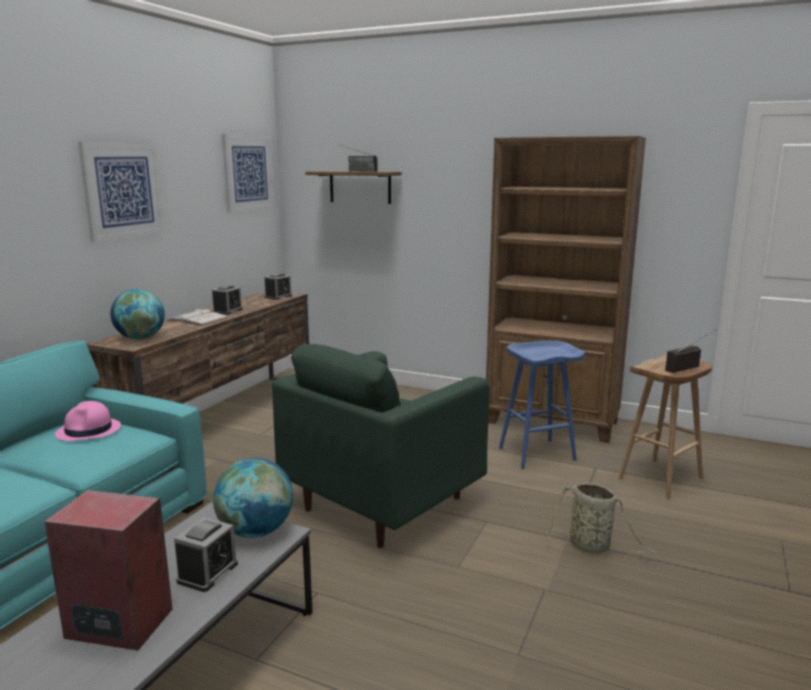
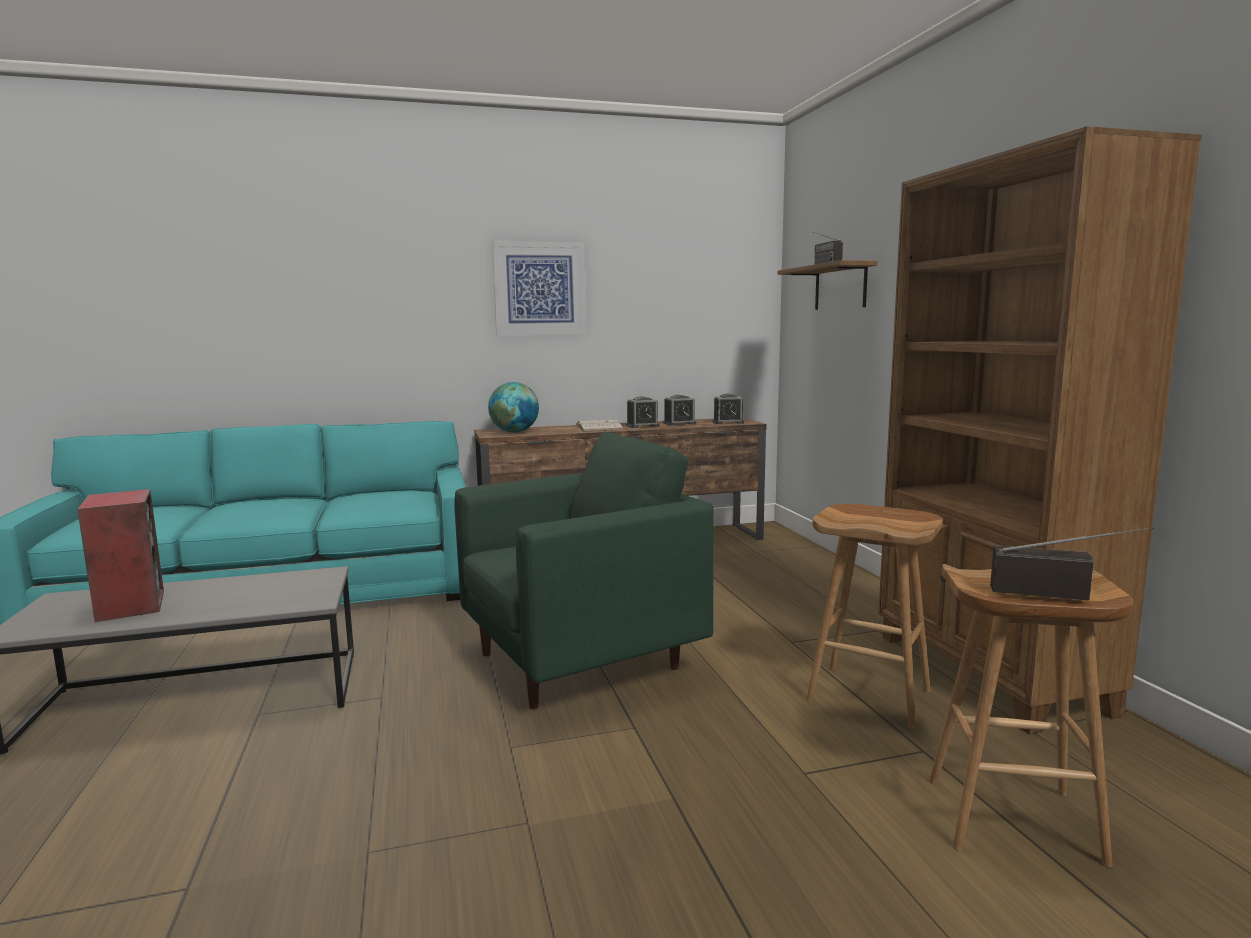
camera: 50 degrees right, 5 degrees down
pink hat [55,401,121,441] -> none
alarm clock [174,517,238,592] -> alarm clock moved to [663,395,696,426]
globe [213,458,293,538] -> none
picture [222,134,275,213] -> none
green armchair [272,343,489,548] -> green armchair turned 150 degrees clockwise [455,432,713,709]
blue stool [499,340,585,469] -> brown stool [806,504,943,729]
basket [547,483,655,554] -> none

